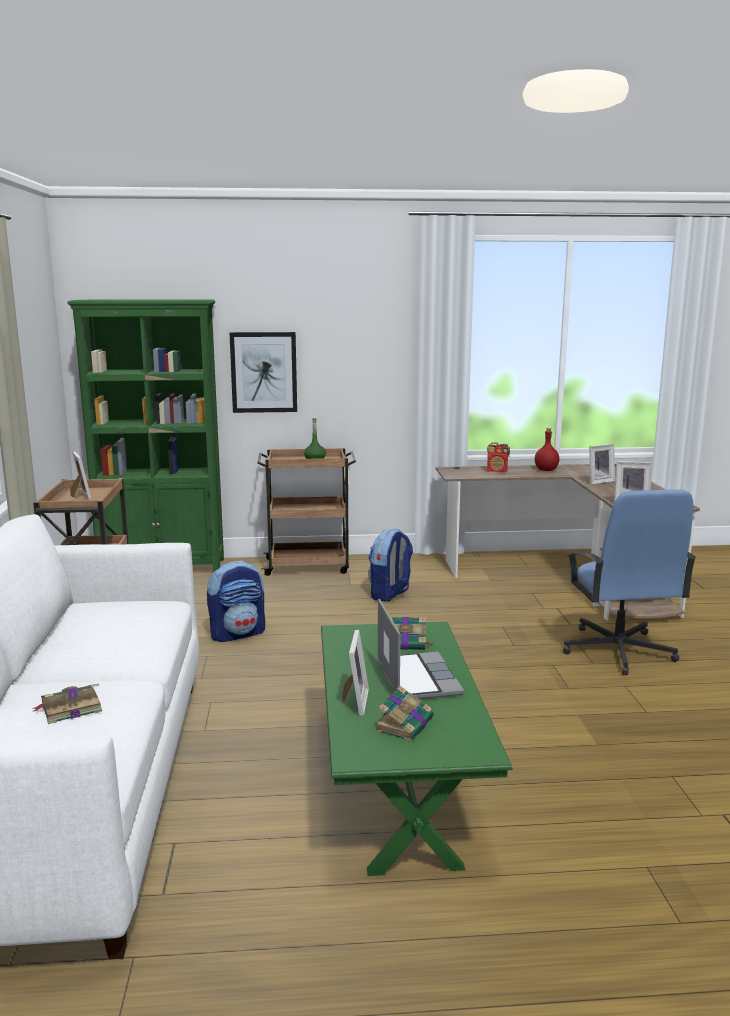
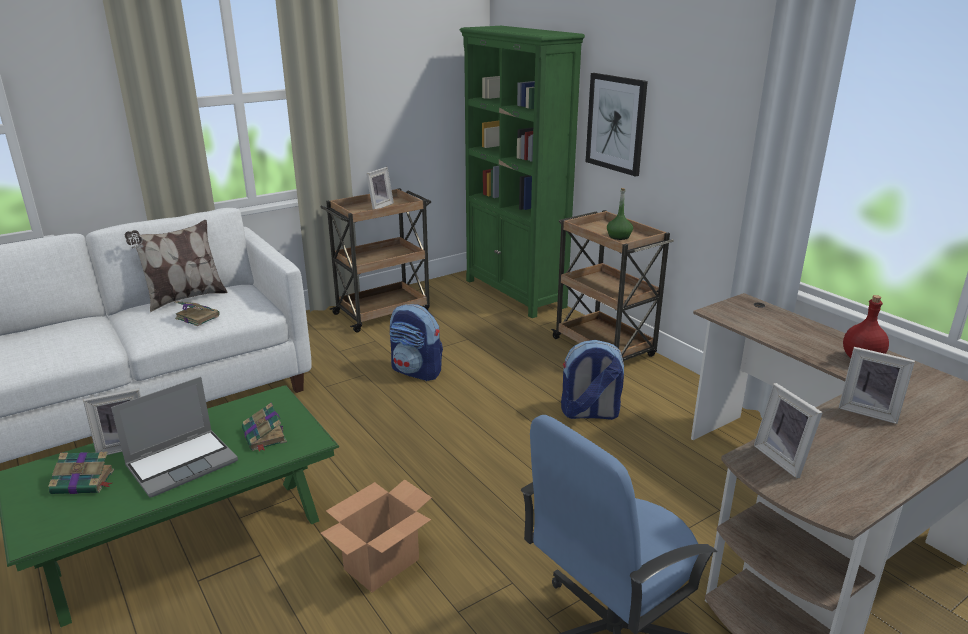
camera: 60 degrees right, 10 degrees up
book [32,684,102,724] -> book moved to [174,301,220,326]
radio [487,442,510,472] -> none
none -> pillow [125,220,228,312]
none -> cardboard box [320,479,432,592]

